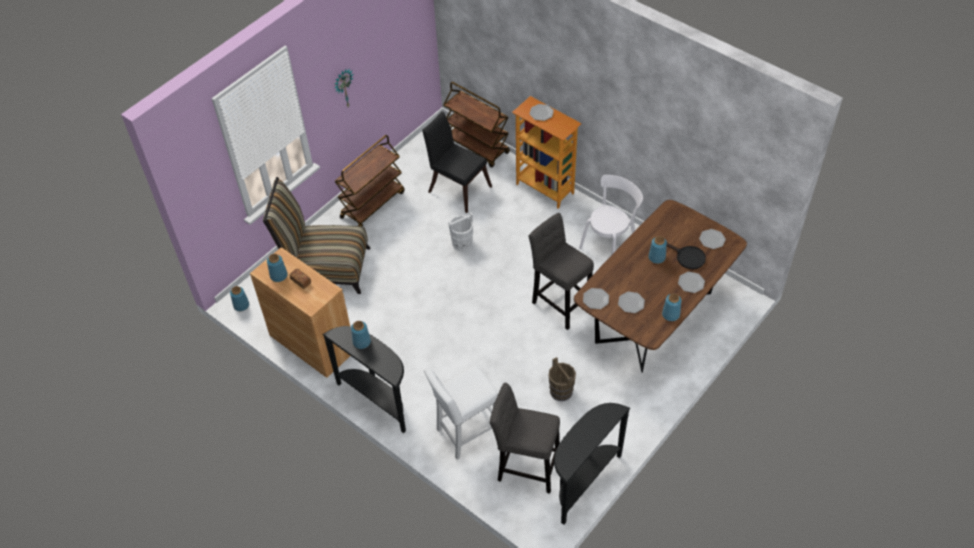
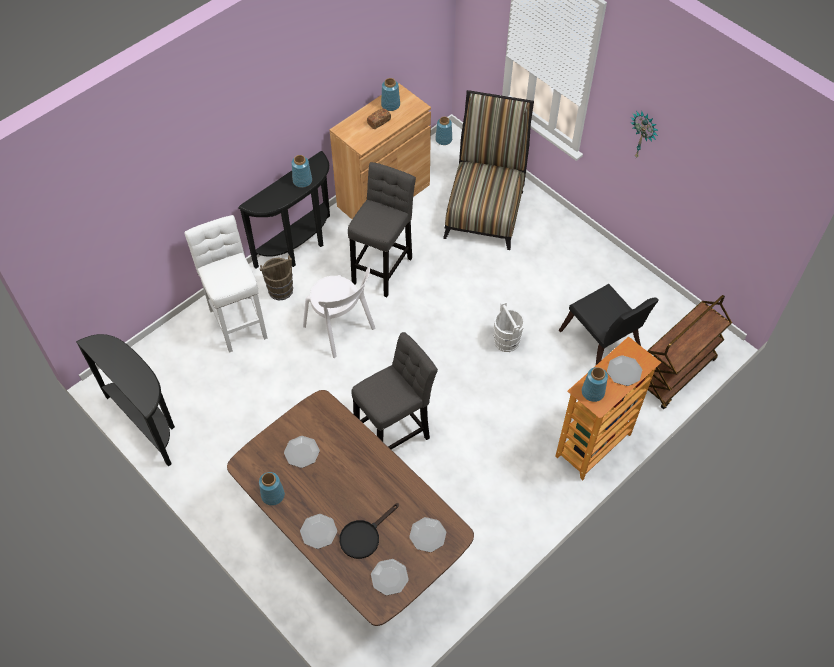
camera: 95 degrees right, 5 degrees up
brown cart [334,135,405,227] -> none
black chair [422,111,492,213] -> black chair turned 105 degrees clockwise [559,284,659,365]
grey stool [490,383,560,494] -> grey stool moved to [348,162,416,297]
brown bucket [549,357,576,401] -> brown bucket moved to [260,255,293,301]
white chair [579,175,643,255] -> white chair moved to [303,267,375,358]
plate [583,288,609,309] -> plate moved to [409,517,446,552]
blue vase [648,236,667,264] -> blue vase moved to [582,367,608,402]

